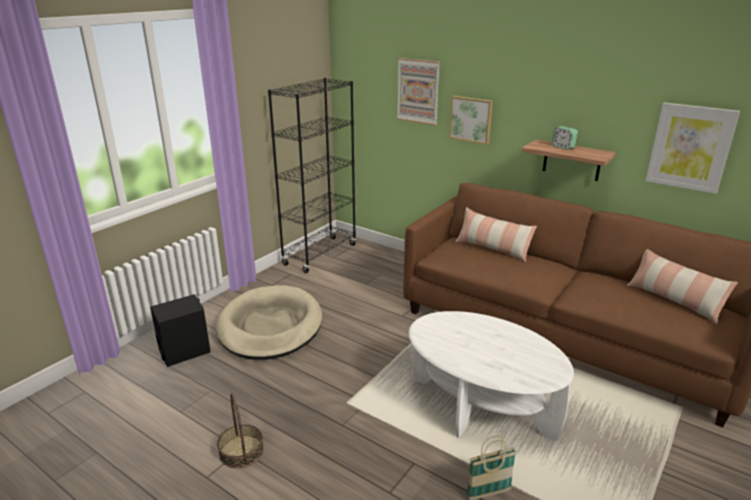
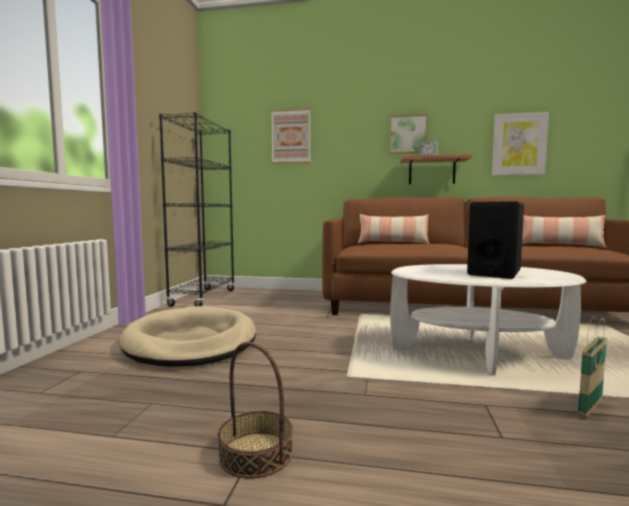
camera: 25 degrees left, 20 degrees down
black speaker [150,294,211,367] -> black speaker moved to [467,201,524,279]
picture [449,96,493,144] -> picture moved to [389,114,428,154]

